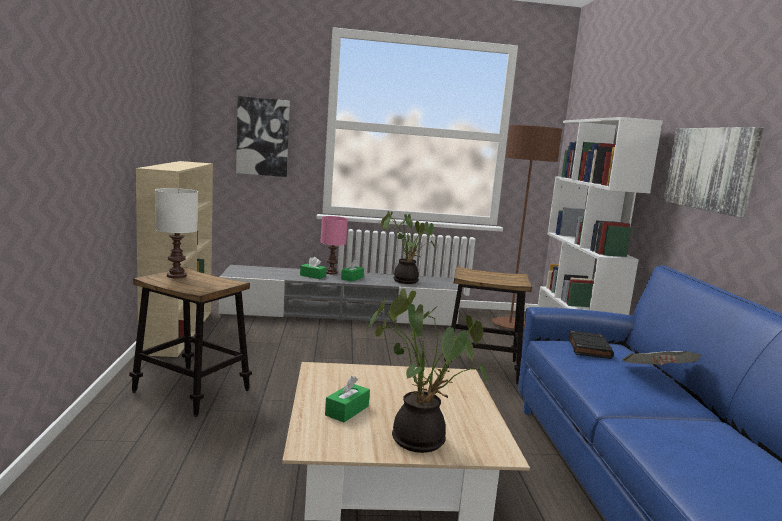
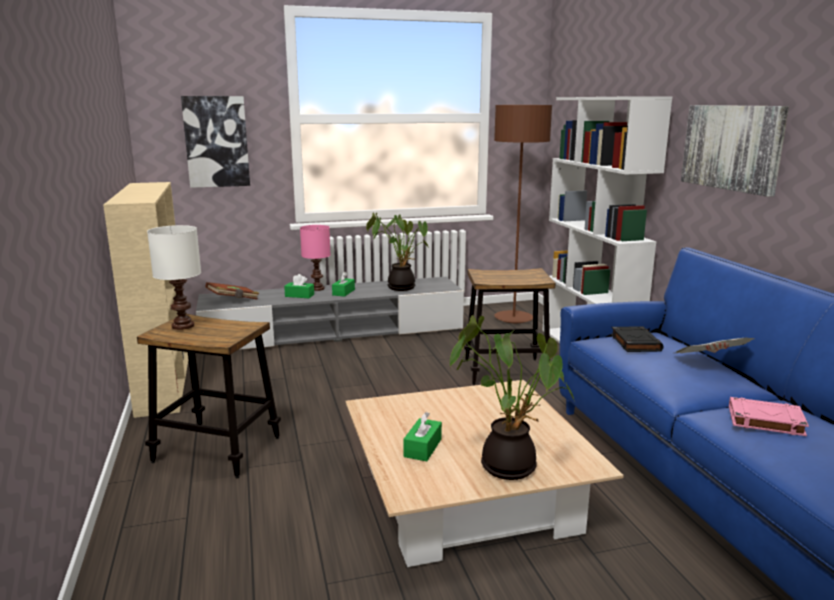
camera: 10 degrees left, 5 degrees up
none -> brown book [205,282,260,300]
none -> pink book [729,397,809,436]

